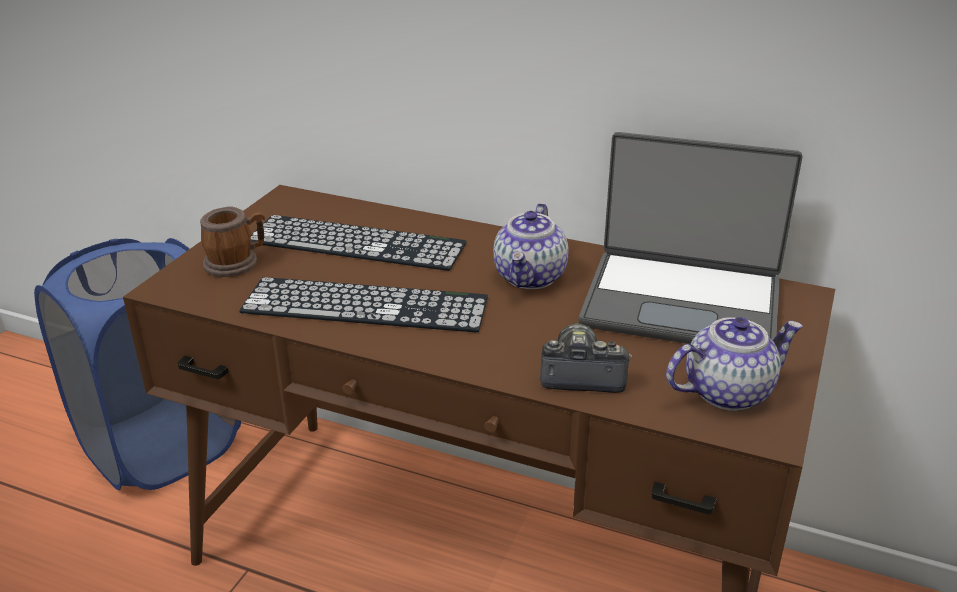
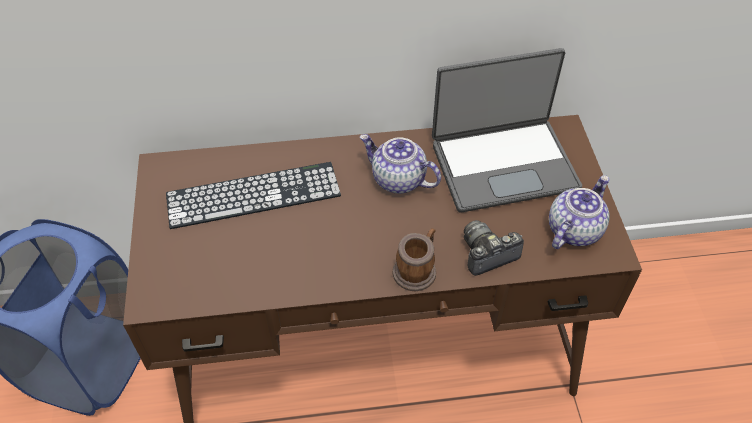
camera: 30 degrees left, 20 degrees up
mug [200,206,265,277] -> mug moved to [392,228,436,291]
keyboard [239,277,488,332] -> none
teapot [493,203,568,289] -> teapot turned 135 degrees clockwise [360,134,441,194]

